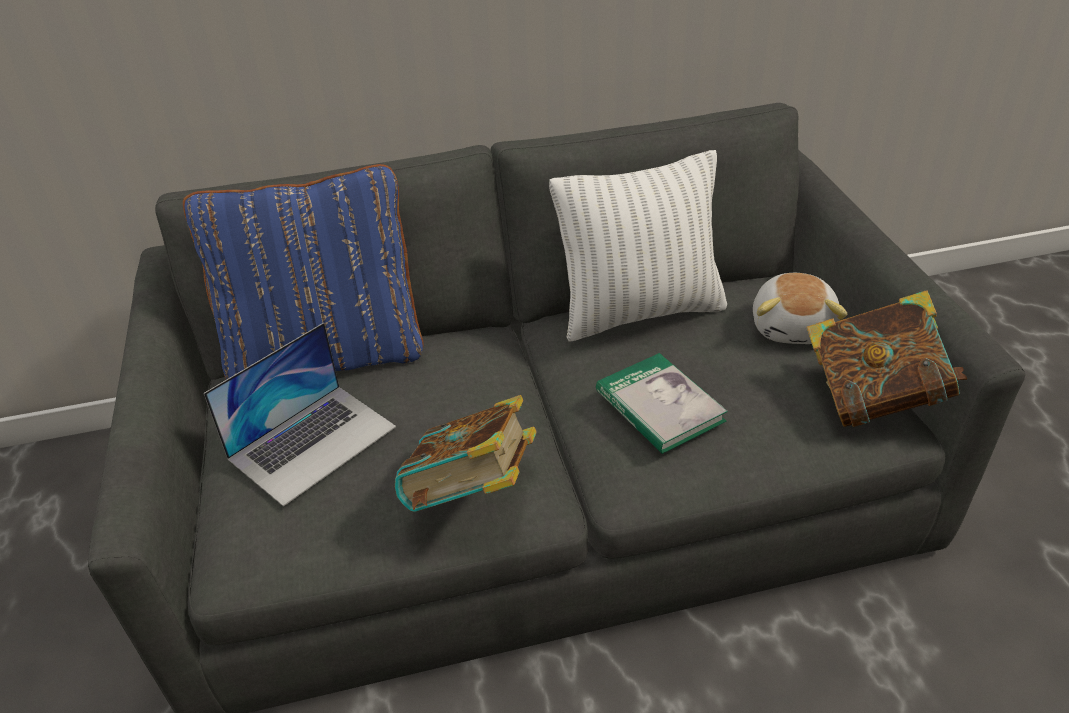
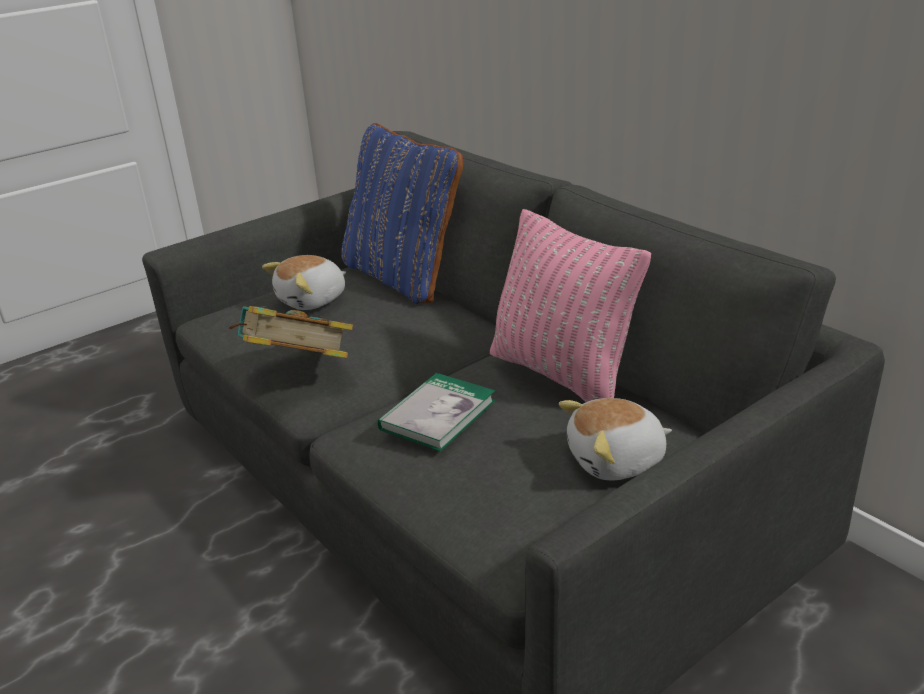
camera: 65 degrees right, 10 degrees down
laptop [204,323,396,507] -> plush toy [262,255,346,310]
white pillow [549,150,727,341] -> pink pillow [490,209,651,402]
book [806,290,967,427] -> none

